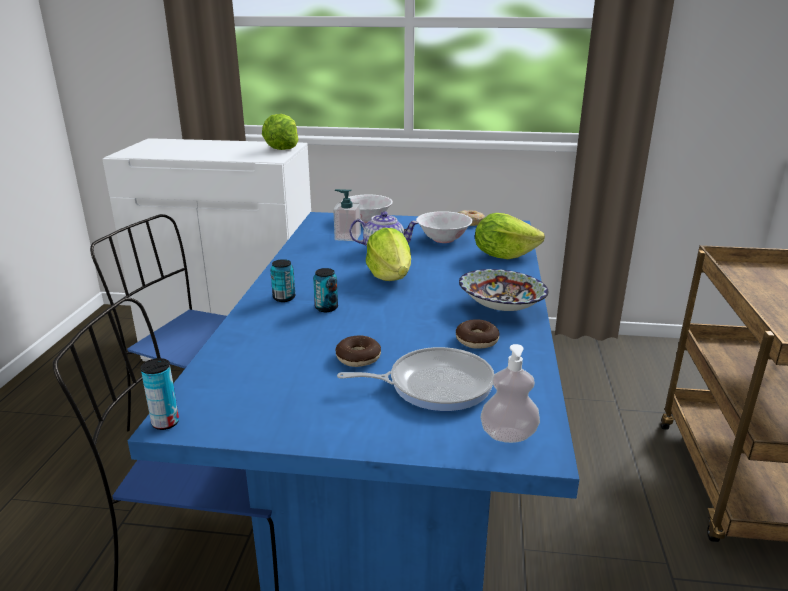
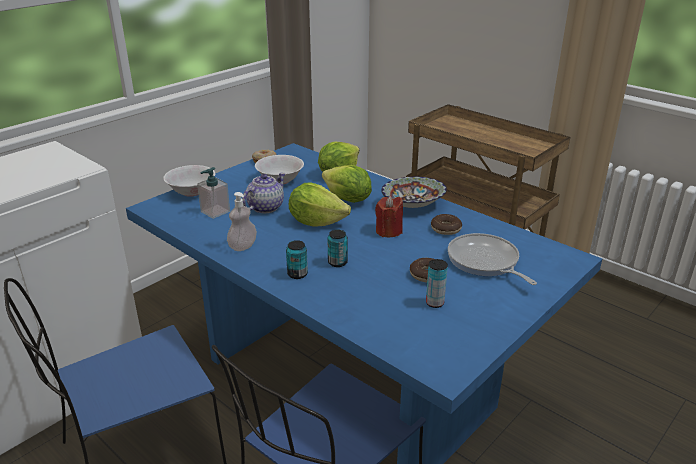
camera: 55 degrees left, 5 degrees up
can [141,358,179,430] -> can moved to [426,259,448,308]
lettuce [262,114,298,150] -> lettuce moved to [322,165,372,203]
frying pan [337,347,495,411] -> frying pan turned 60 degrees counterclockwise [448,233,537,285]
soap dispenser [480,344,540,443] -> soap dispenser moved to [227,192,257,251]
none -> red candle [375,196,403,237]

